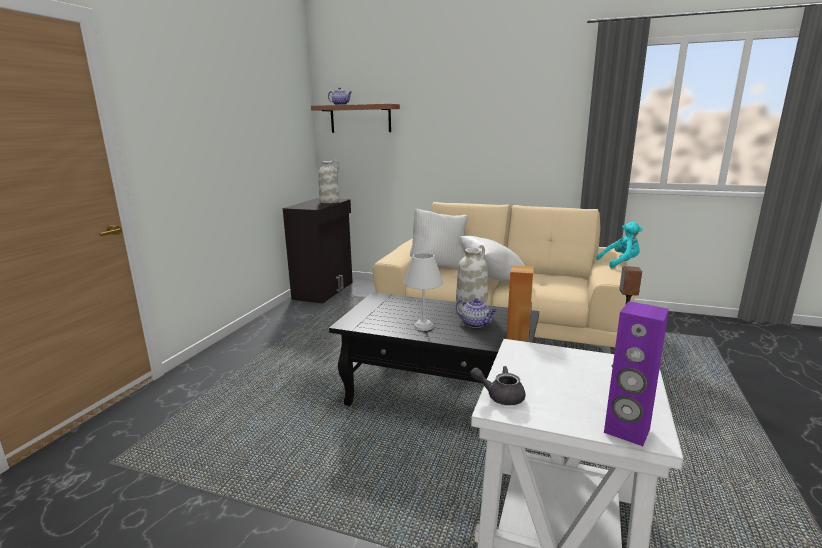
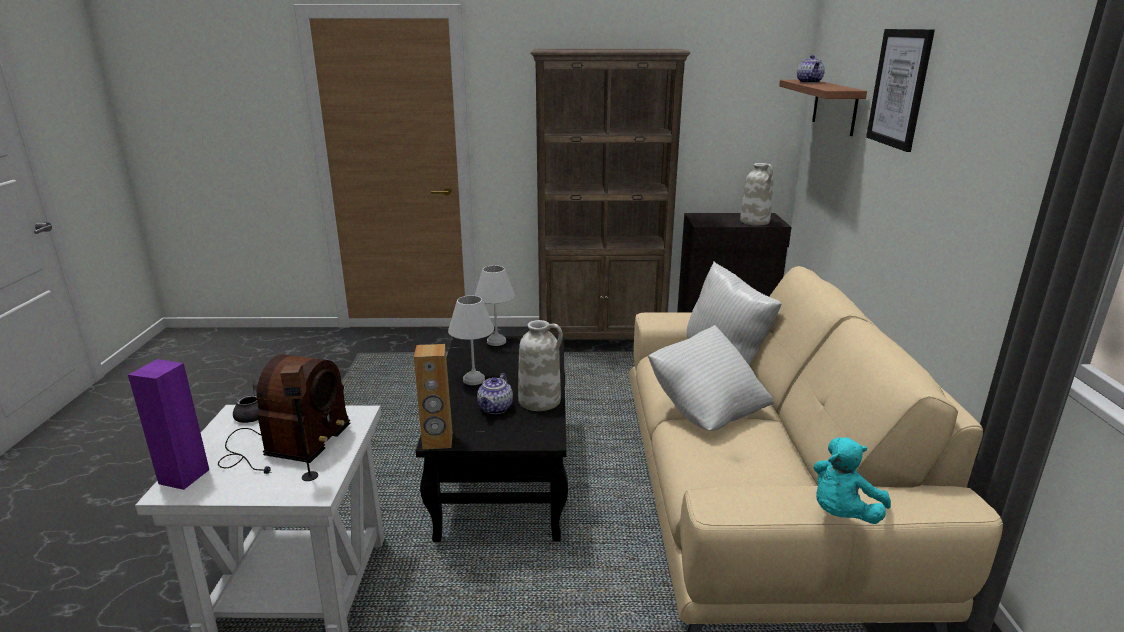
camera: 70 degrees right, 5 degrees up
turquoise plush toy [596,222,643,269] -> turquoise plush toy turned 75 degrees clockwise [813,437,891,524]
none -> radio [218,354,351,474]
none -> white table lamp [475,265,515,346]
none -> brown bookcase [531,49,690,340]
none -> picture [866,29,935,152]

